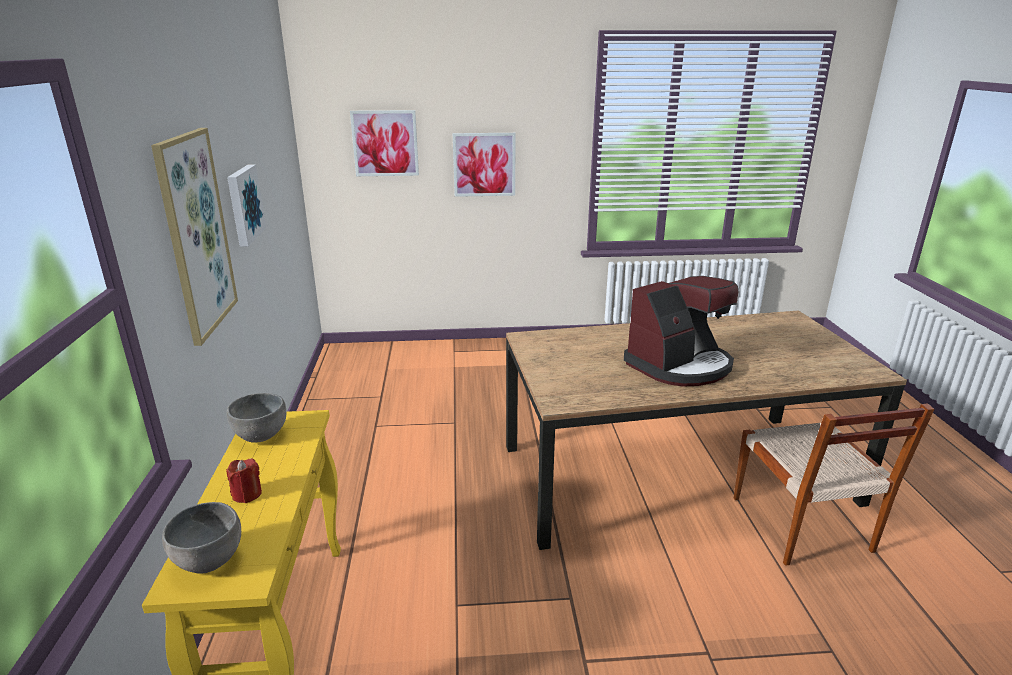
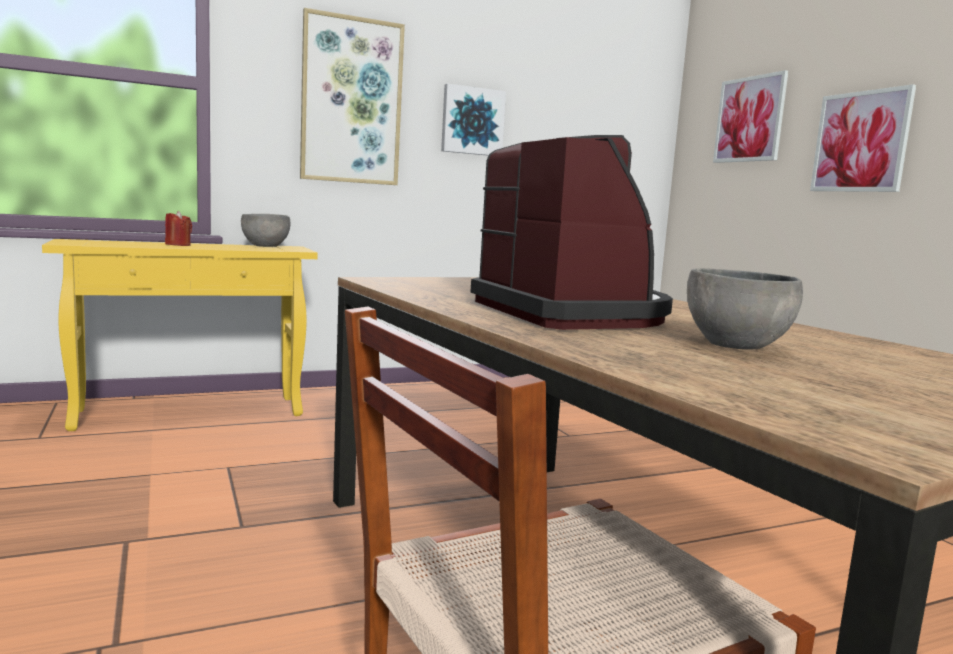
camera: 70 degrees right, 15 degrees down
grey bowl [162,502,241,574] -> grey bowl moved to [687,268,803,350]
coffee machine [624,276,738,387] -> coffee machine turned 150 degrees counterclockwise [470,135,673,330]

